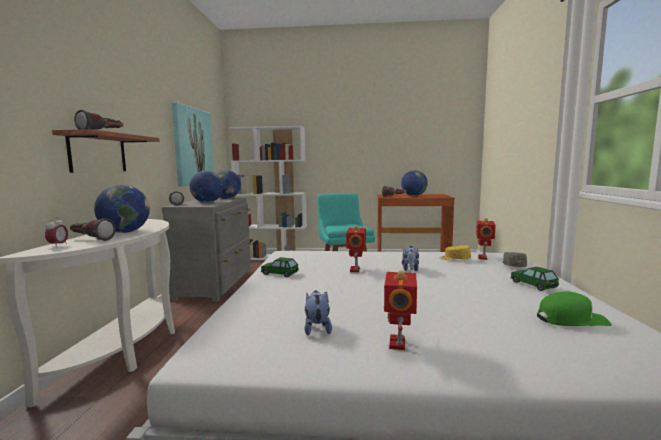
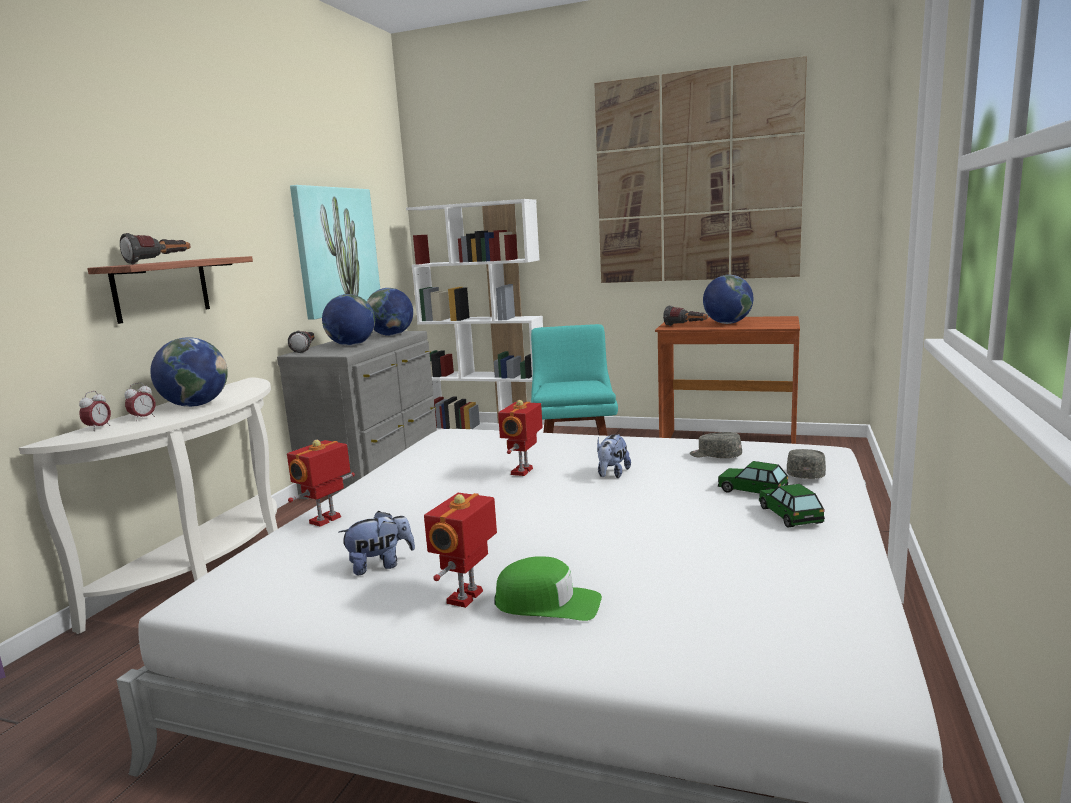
camera: 15 degrees right, 5 degrees up
flashlight [70,218,116,241] -> alarm clock [124,383,156,421]
toy car [261,257,298,278] -> toy car moved to [718,461,788,494]
plush toy [304,290,332,336] -> plush toy turned 60 degrees clockwise [338,511,415,575]
yellow cap [439,245,471,260] -> grey cap [690,432,742,458]
toy robot [476,218,496,260] -> toy robot moved to [287,440,355,527]
green cap [537,291,612,326] -> green cap moved to [494,556,602,621]
none -> picture [594,56,807,283]

